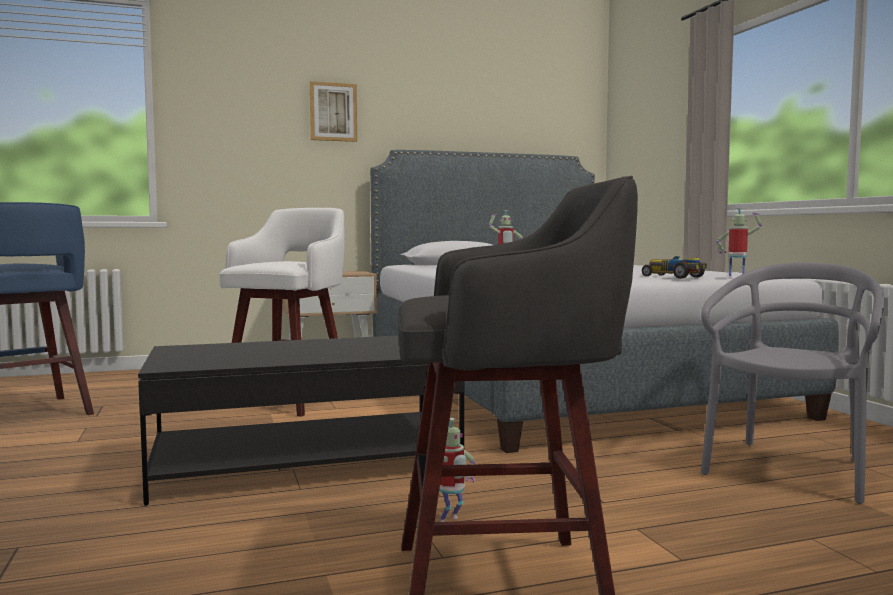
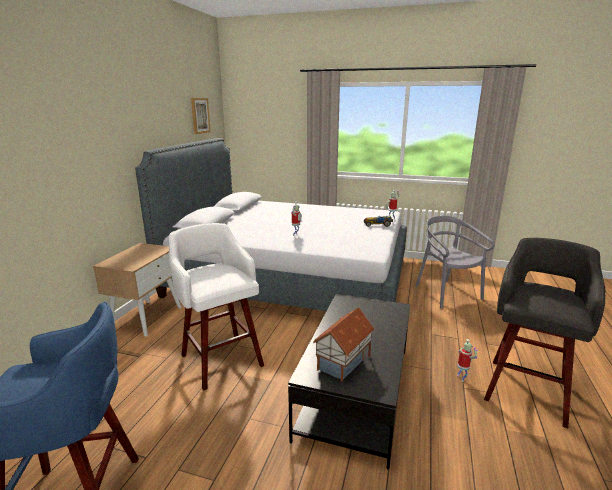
camera: 55 degrees left, 15 degrees up
picture [310,81,357,142] -> picture moved to [191,98,211,134]
none -> toy house [313,307,375,382]

